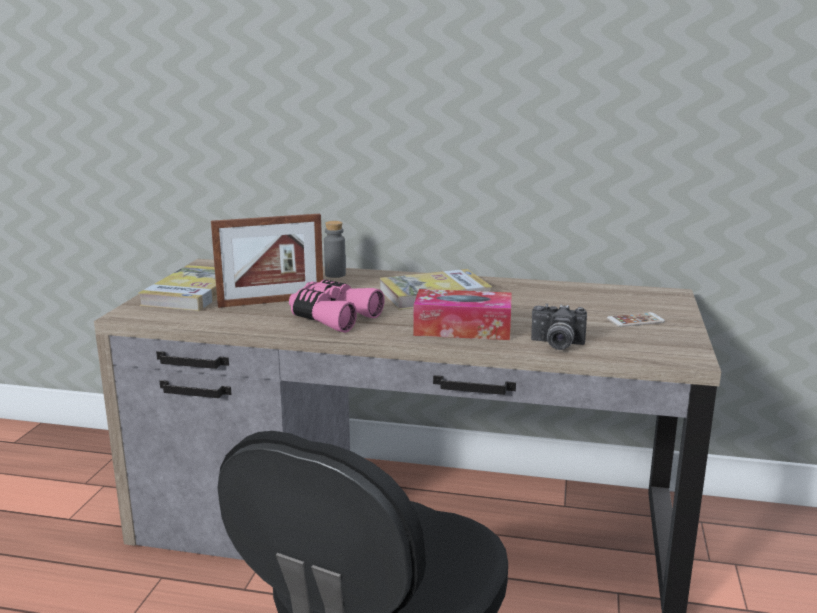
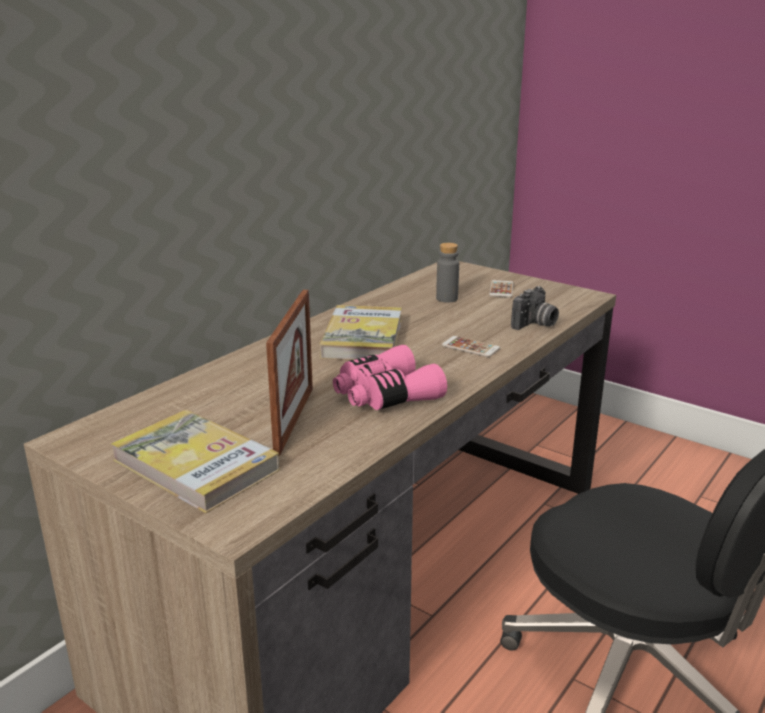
camera: 65 degrees left, 5 degrees up
grey bottle [324,221,346,278] -> grey bottle moved to [436,243,459,303]
tissue box [413,289,511,340] -> phone [442,336,500,357]

